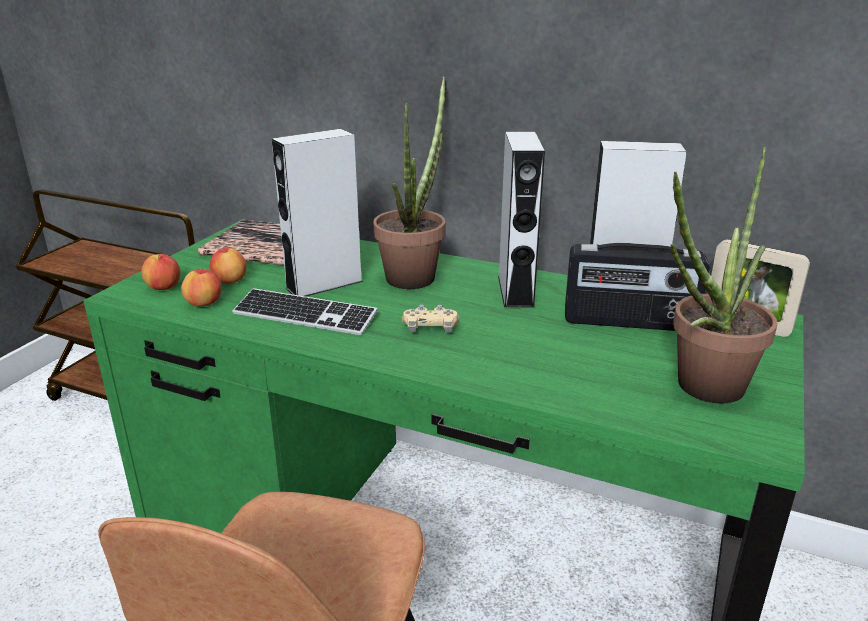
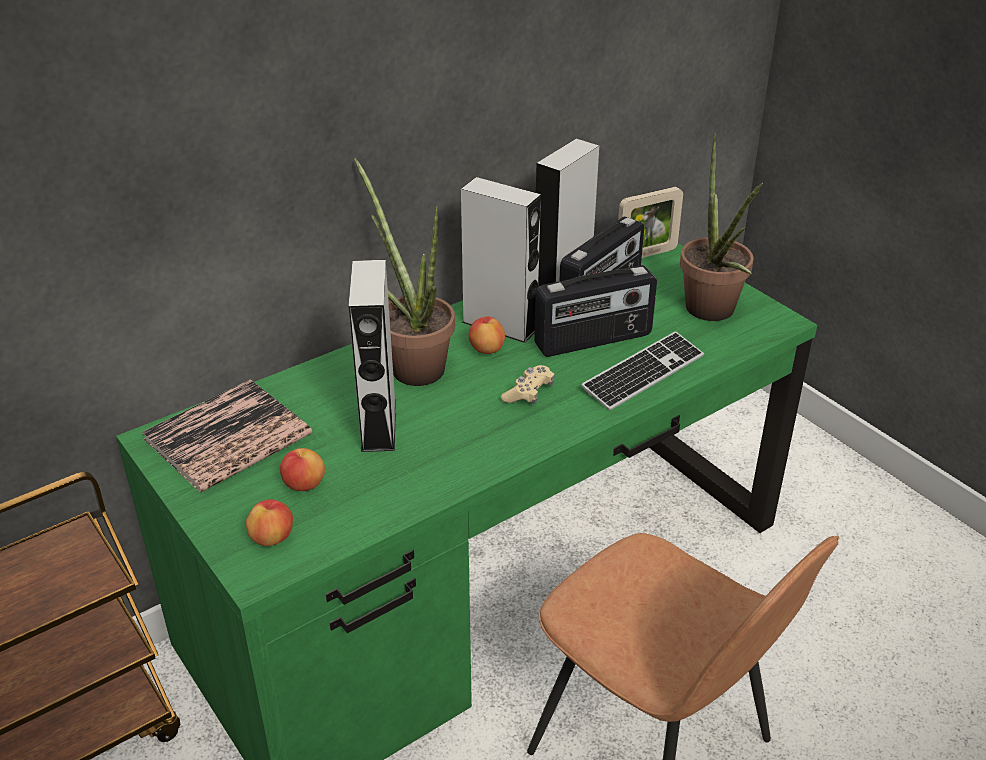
camera: 60 degrees left, 10 degrees up
apple [181,268,221,307] -> apple moved to [469,317,505,354]
keyboard [232,288,378,335] -> keyboard moved to [581,331,704,411]
none -> radio [534,265,657,357]

